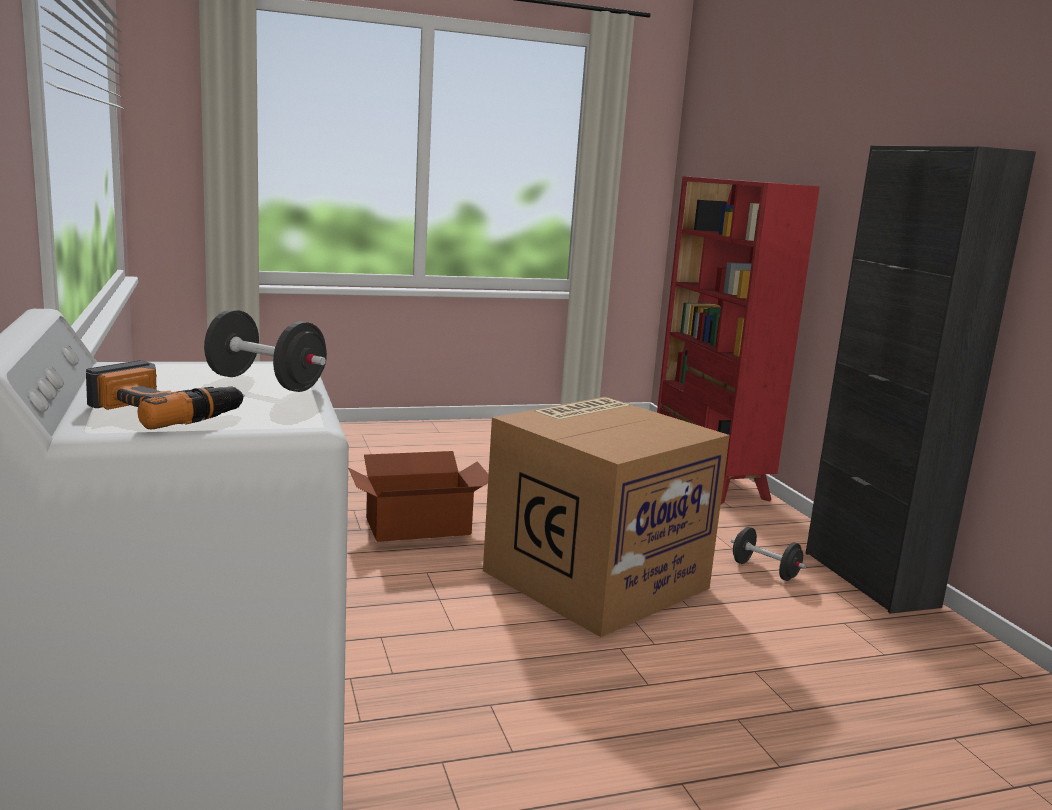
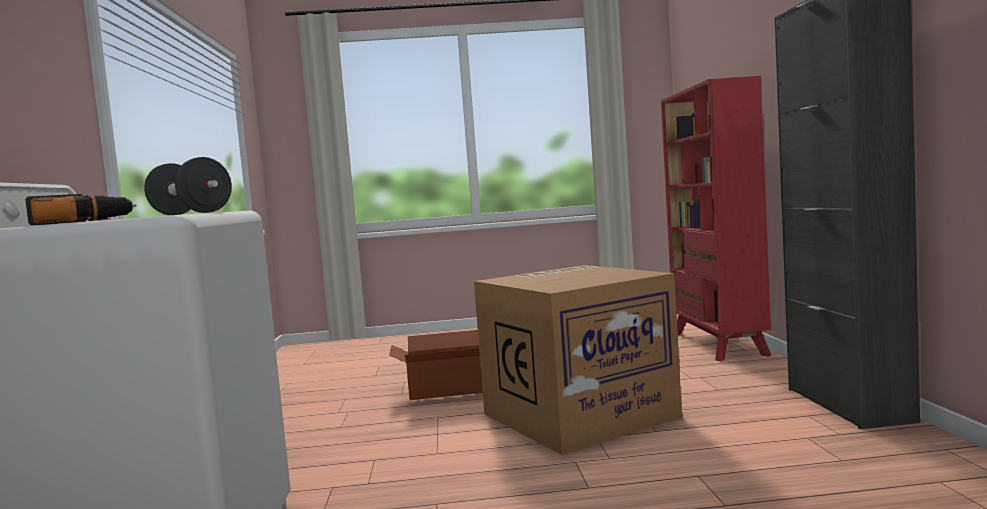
camera: 15 degrees right, 10 degrees down
black dumbbell [731,527,806,581] -> none

